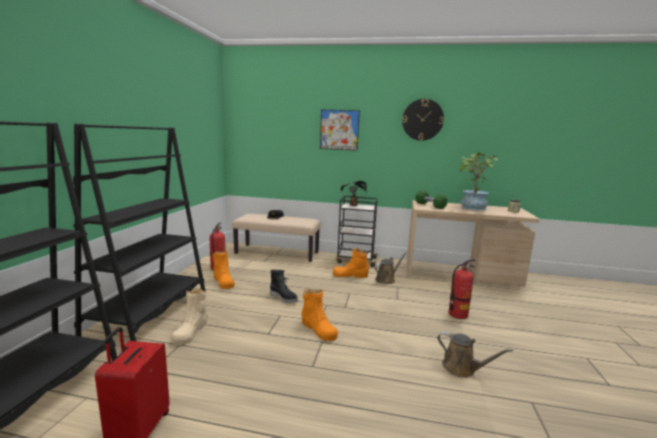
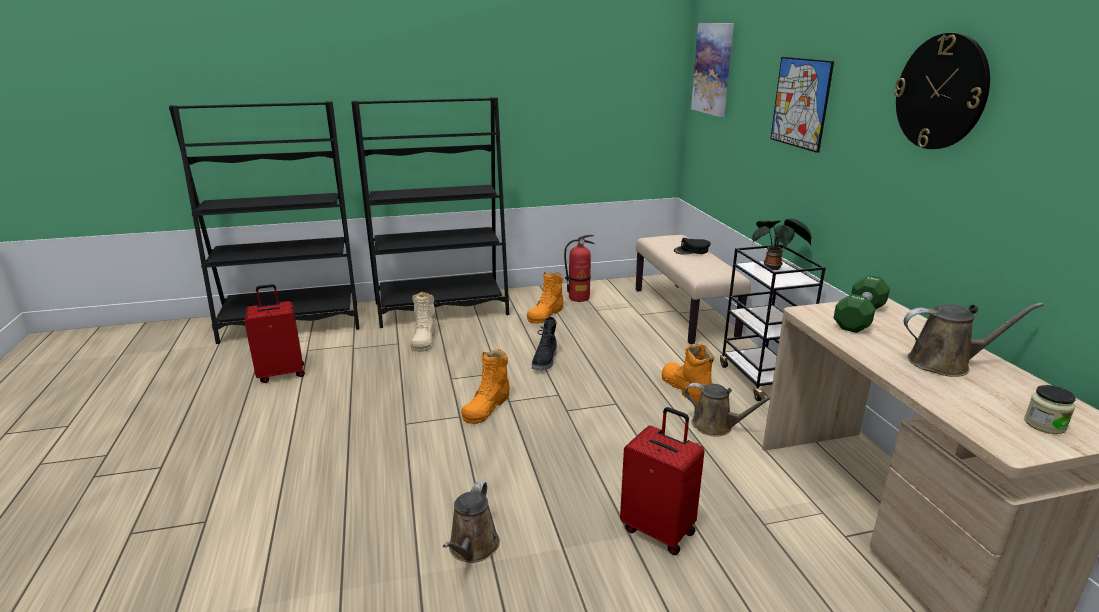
camera: 65 degrees right, 10 degrees up
beige boot [171,288,208,345] -> beige boot turned 75 degrees counterclockwise [410,292,435,352]
fire extinguisher [449,259,475,319] -> red suitcase [620,407,705,555]
potted plant [459,152,499,210] -> brown watering can [904,303,1044,377]
none -> picture [691,23,734,117]

